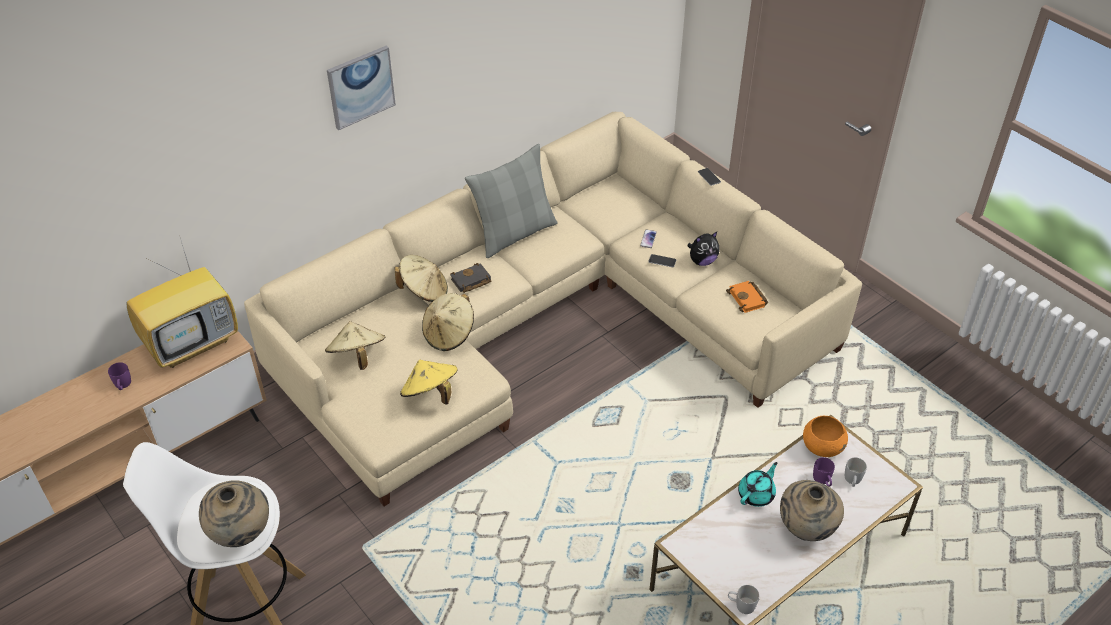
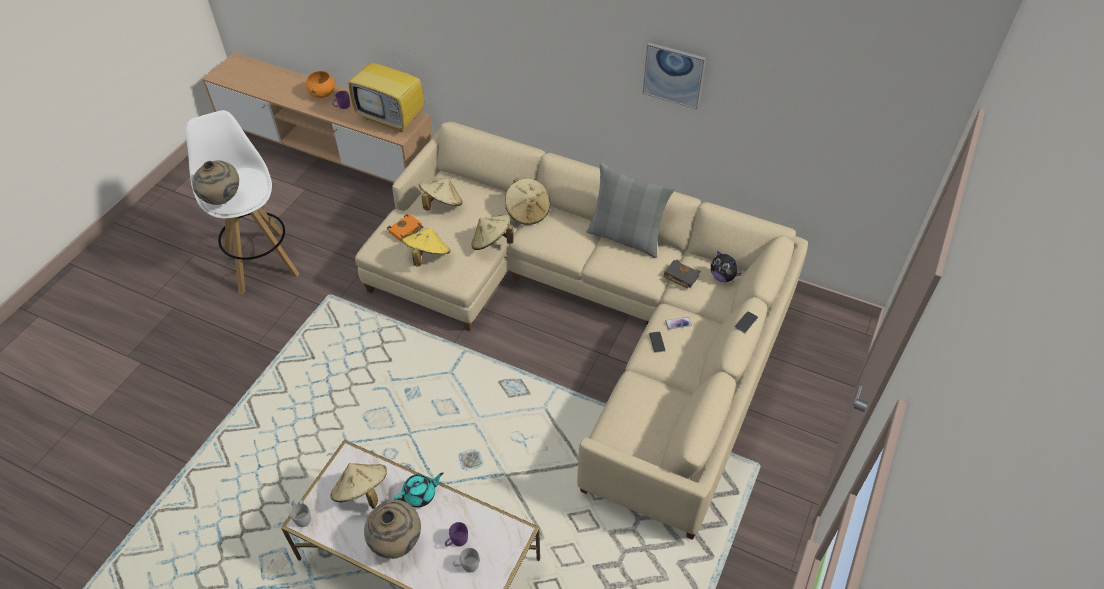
camera: 65 degrees right, 5 degrees up
picture [327,46,396,130] -> picture moved to [643,43,706,109]
black book [450,263,491,293] -> black book moved to [664,260,700,288]
plush toy [687,232,720,266] -> plush toy moved to [711,251,741,282]
orange book [726,281,768,313] -> orange book moved to [387,214,423,241]
turquoise teapot [738,462,778,507] -> turquoise teapot turned 45 degrees counterclockwise [394,473,444,508]
orange bowl [803,416,848,457] -> orange bowl moved to [306,71,335,98]
none -> beige hat [331,463,387,509]

